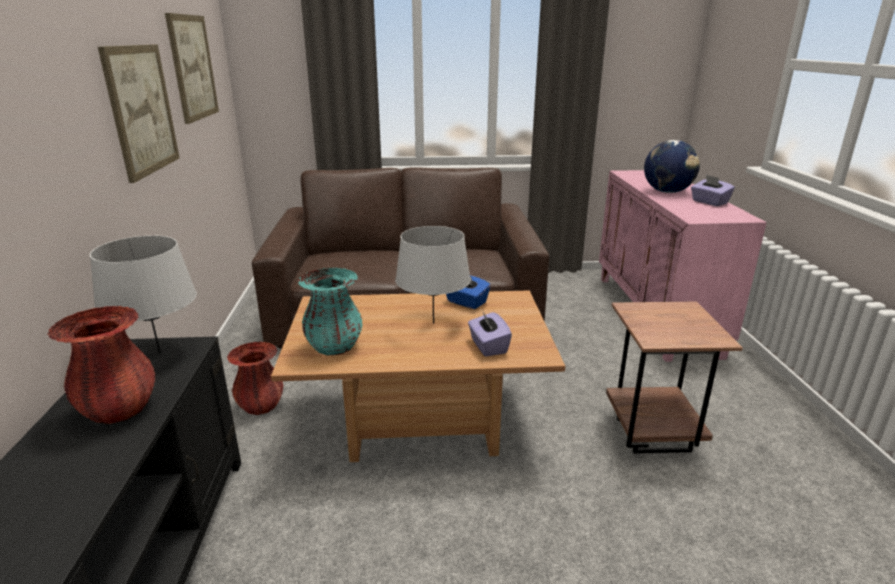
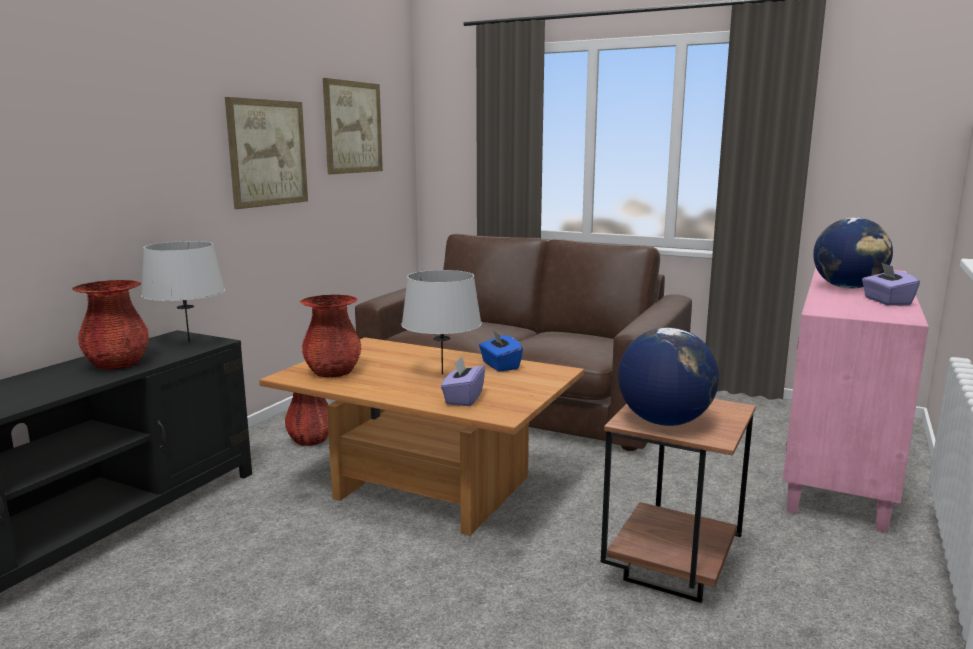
camera: 30 degrees right, 10 degrees down
turquoise vase [298,268,363,355] -> red vase [300,295,362,377]
none -> globe [618,328,719,426]

